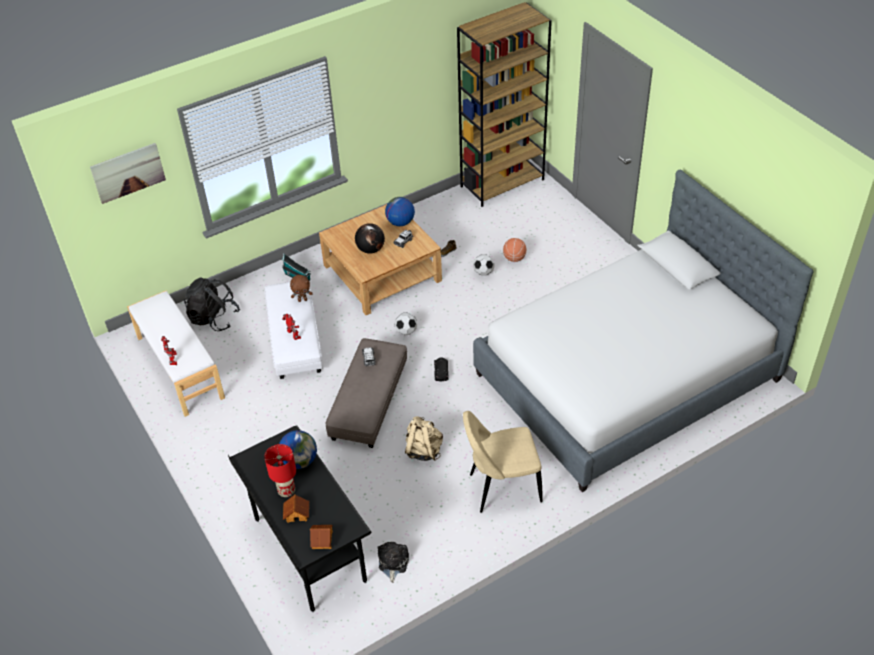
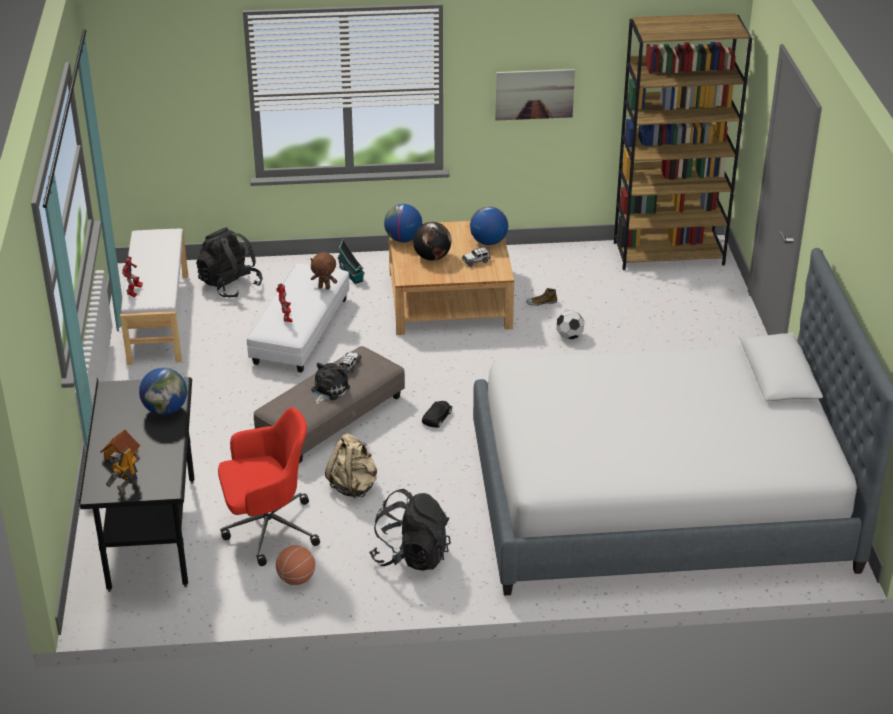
camera: 25 degrees right, 10 degrees down
picture [90,143,166,204] -> picture moved to [495,69,575,121]
red table lamp [264,444,296,497] -> none
toy house [310,525,333,549] -> toy robot [106,448,138,496]
plush toy [377,542,409,583] -> plush toy moved to [311,363,350,405]
football [394,313,417,335] -> none
beige chair [463,411,543,513] -> black backpack [369,489,451,571]
basketball [503,238,526,262] -> basketball moved to [276,545,315,585]
none -> red office chair [218,408,320,566]
none -> globe [384,204,422,242]

